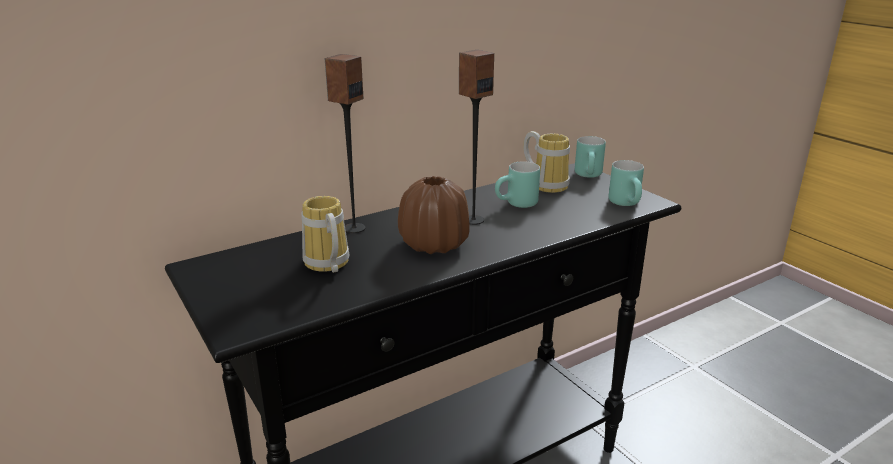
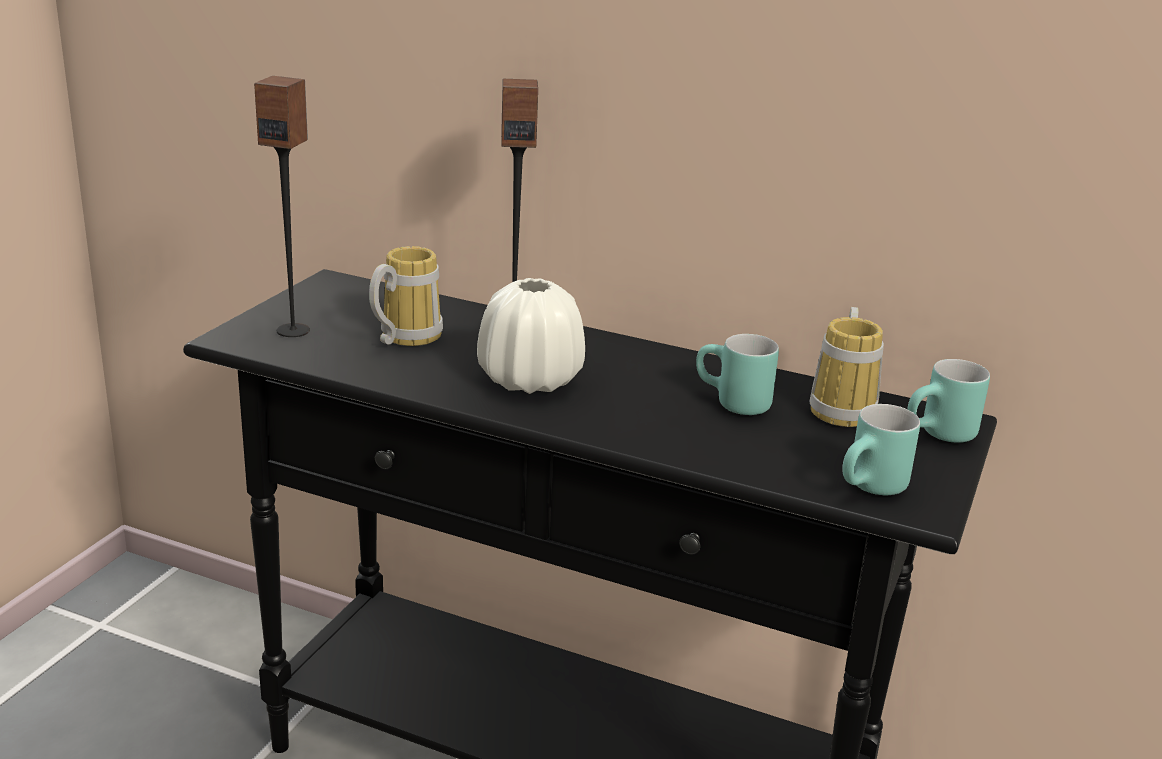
camera: 55 degrees right, 0 degrees up
brown vase [398,176,470,254] -> white vase [477,278,585,394]
speaker [459,50,494,225] -> speaker moved to [254,76,310,337]

